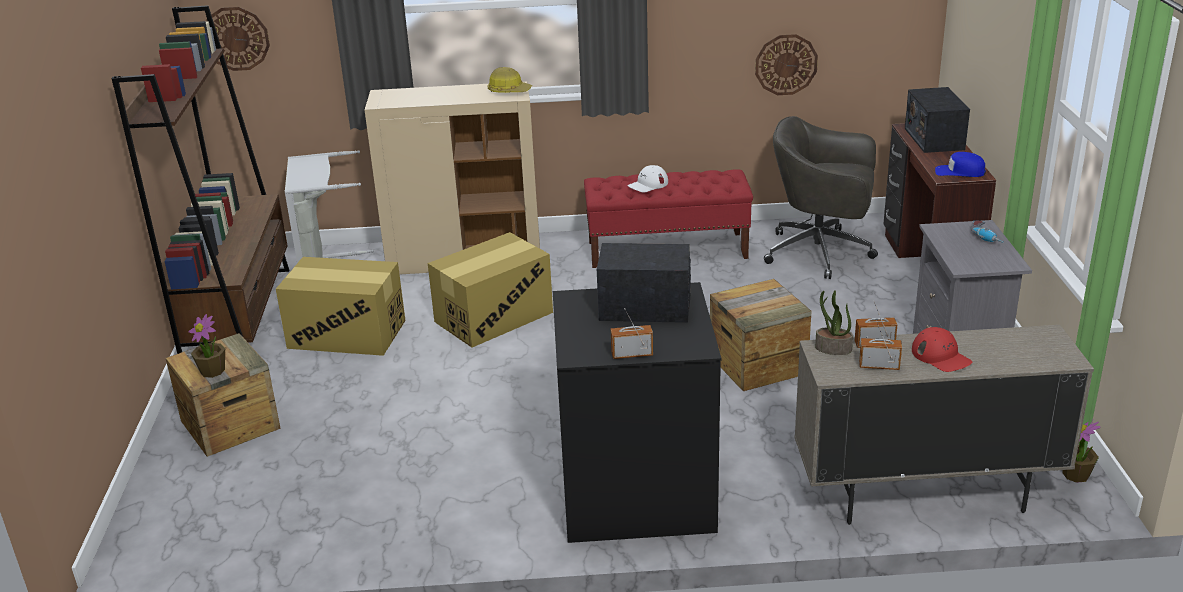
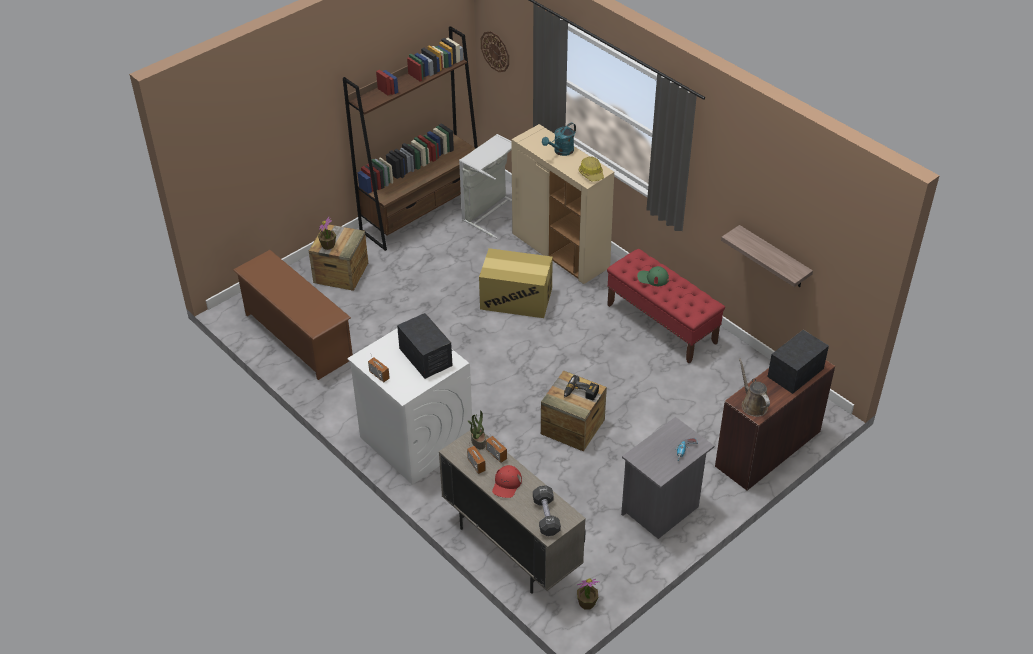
camera: 50 degrees right, 15 degrees up
cardboard box [276,257,406,356] -> none
black washing machine [553,282,722,543] -> white washing machine [347,328,473,485]
white cap [627,165,668,192] -> green cap [637,266,669,286]
wall clock [755,34,818,95] -> shelf [721,225,813,287]
grey office chair [764,116,878,279] -> none
blue cap [935,152,986,177] -> brown watering can [739,358,770,417]
none -> brown shoe rack [233,250,353,380]
none -> black dumbbell [533,486,561,536]
none -> turquoise watering can [542,123,576,156]
none -> power drill [564,375,599,401]

